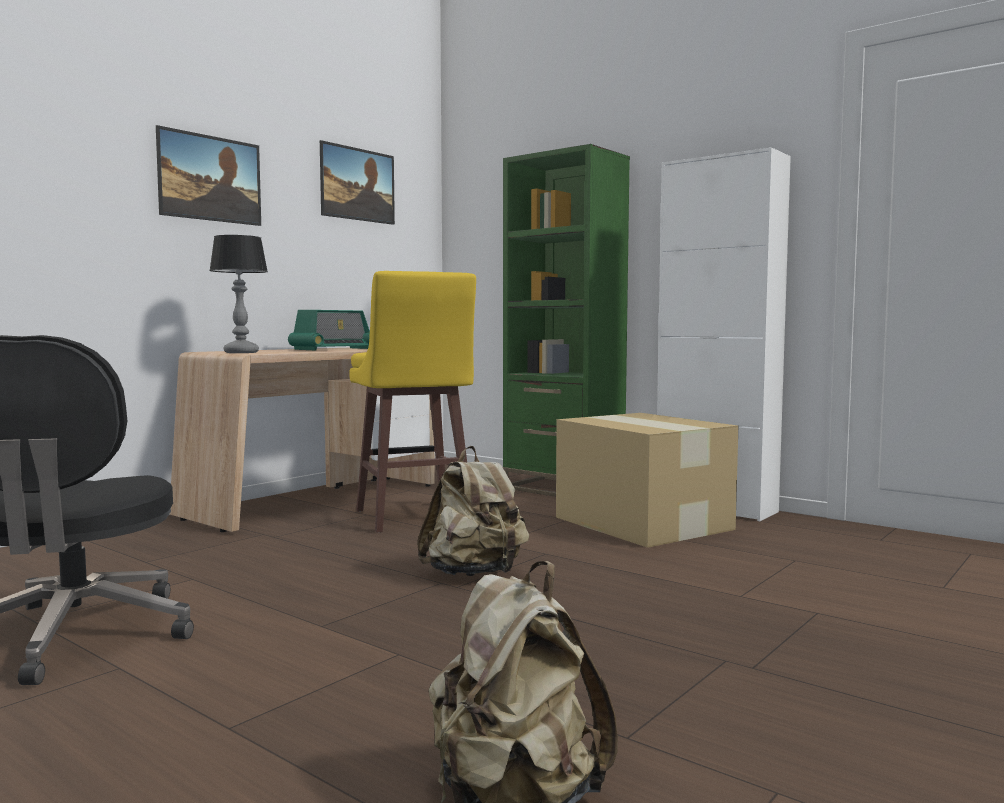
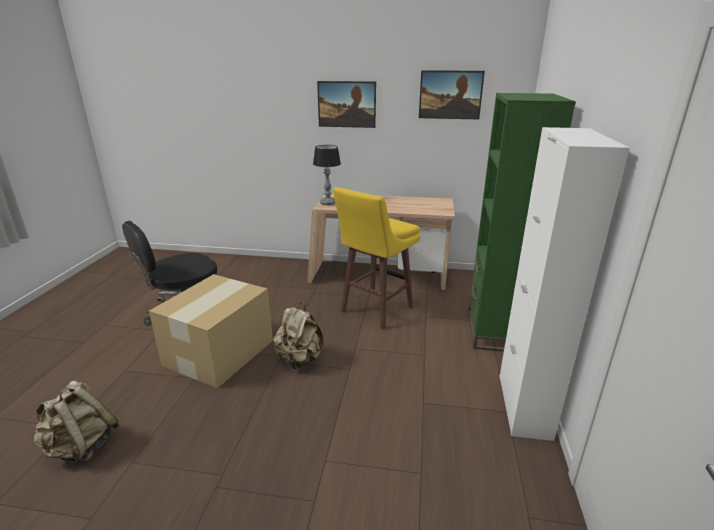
camera: 60 degrees right, 20 degrees up
radio [288,310,370,350] -> none
cardboard box [556,413,738,548] -> cardboard box moved to [149,274,273,388]

